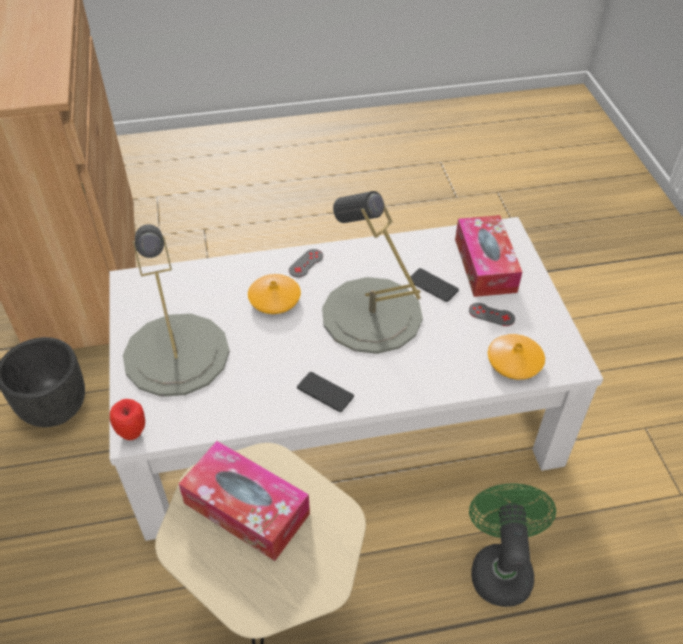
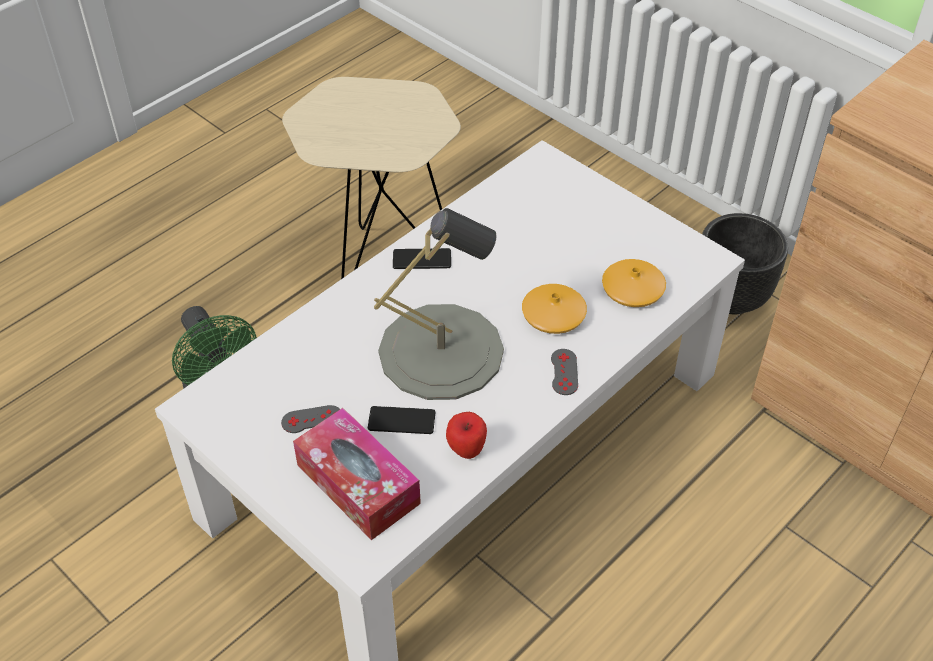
camera: 145 degrees right, 0 degrees up
apple [110,399,145,440] -> apple moved to [446,412,487,459]
grey table lamp [123,224,230,397] -> none
tissue box [179,441,310,561] -> none
orange vase [488,334,545,380] -> orange vase moved to [602,259,666,307]

